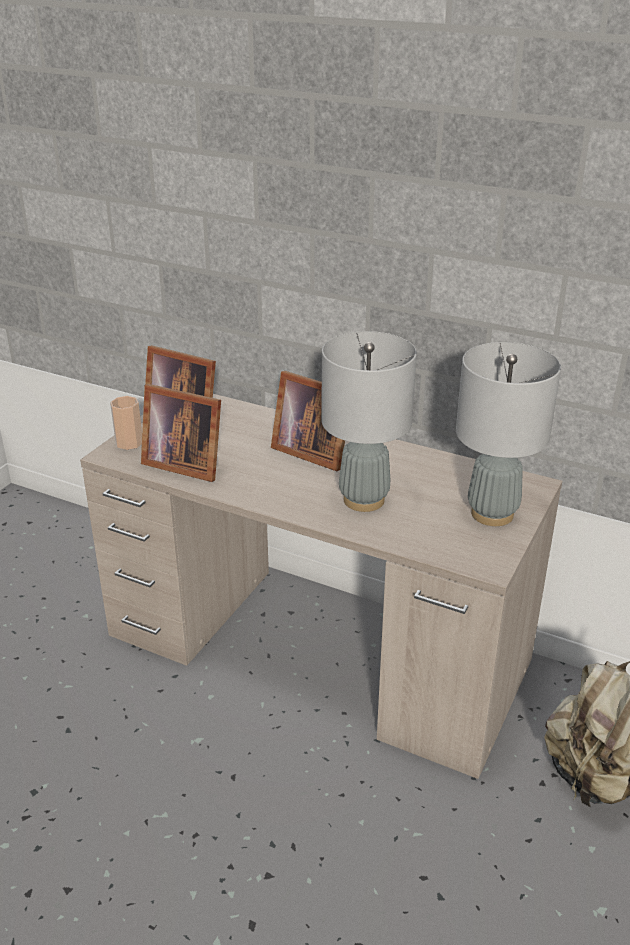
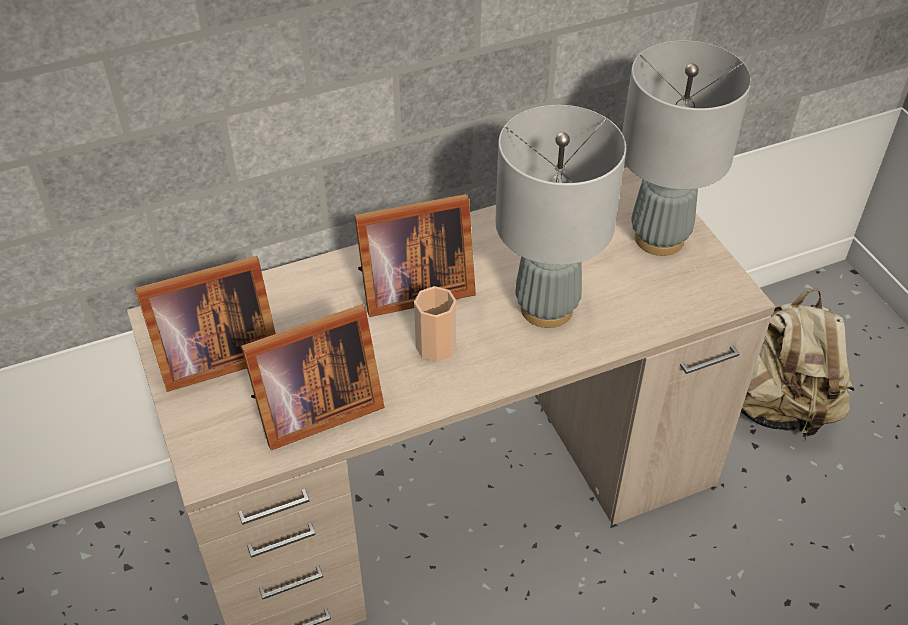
camera: 50 degrees left, 15 degrees up
cup [110,396,142,450] -> cup moved to [414,286,456,362]

